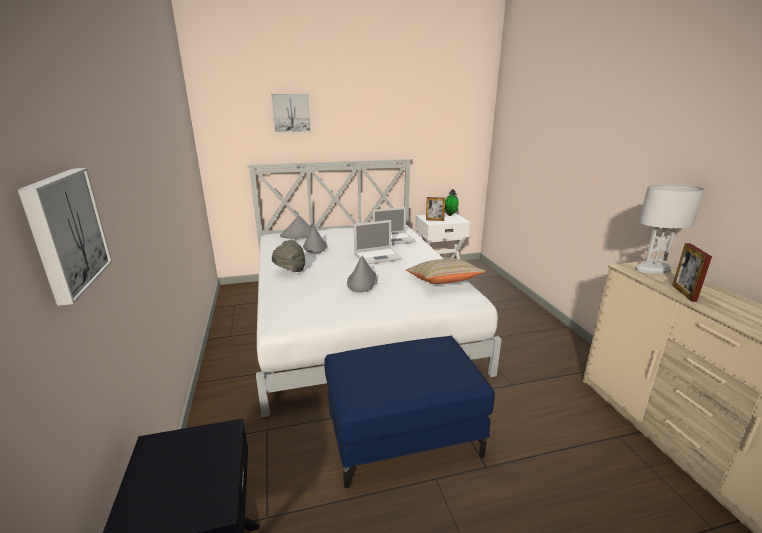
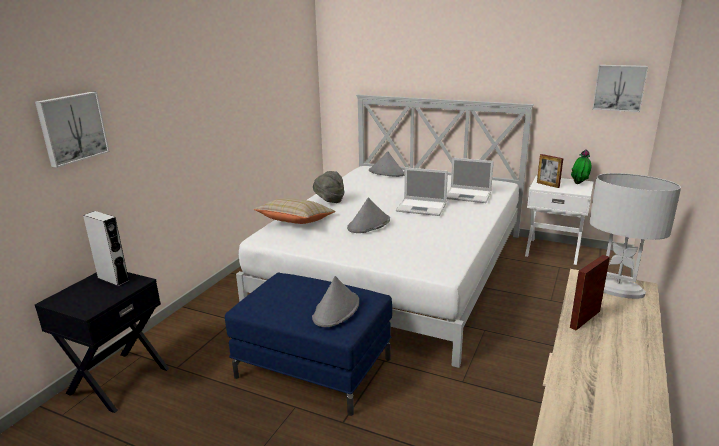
camera: 40 degrees right, 0 degrees up
picture [271,93,311,133] -> picture moved to [592,65,648,112]
grey hat [303,225,327,253] -> grey hat moved to [312,276,359,327]
beige pillow [406,258,486,284] -> beige pillow moved to [254,198,336,224]
none -> grey speaker [83,211,129,286]

